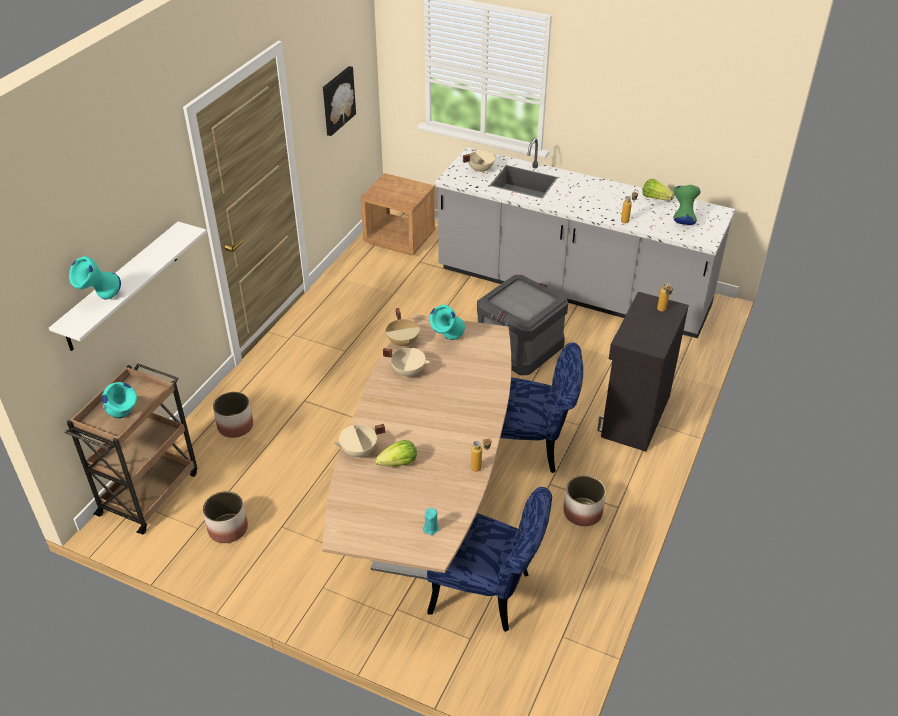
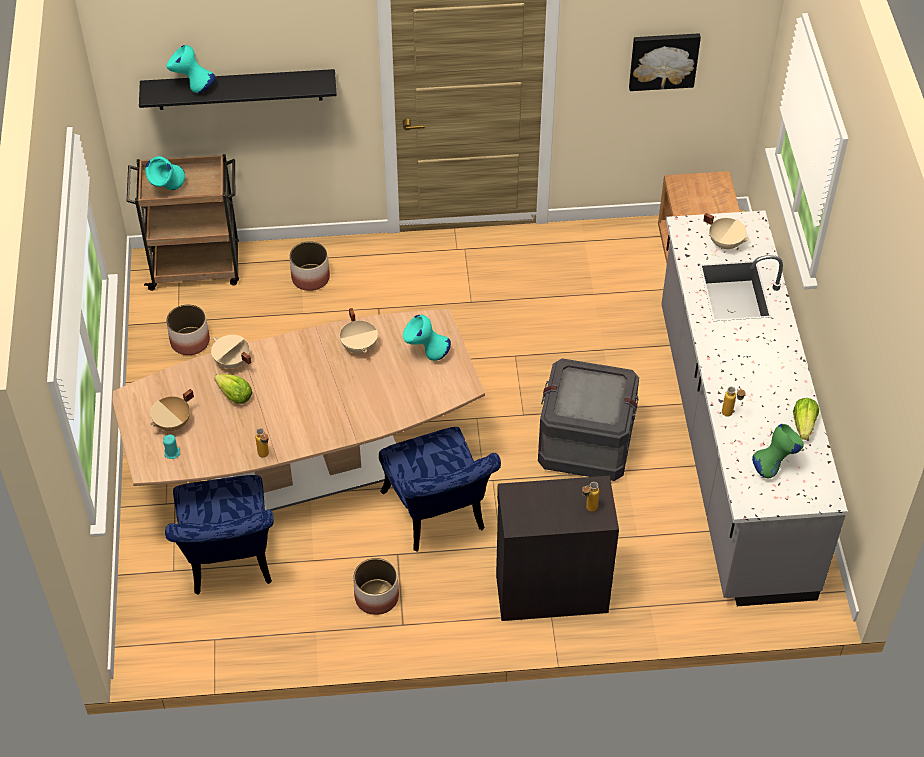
camera: 60 degrees right, 10 degrees up
white shelf [49,222,207,351] -> black shelf [139,69,337,110]
beige cooking pot [386,308,420,348] -> beige cooking pot moved to [150,389,194,431]

